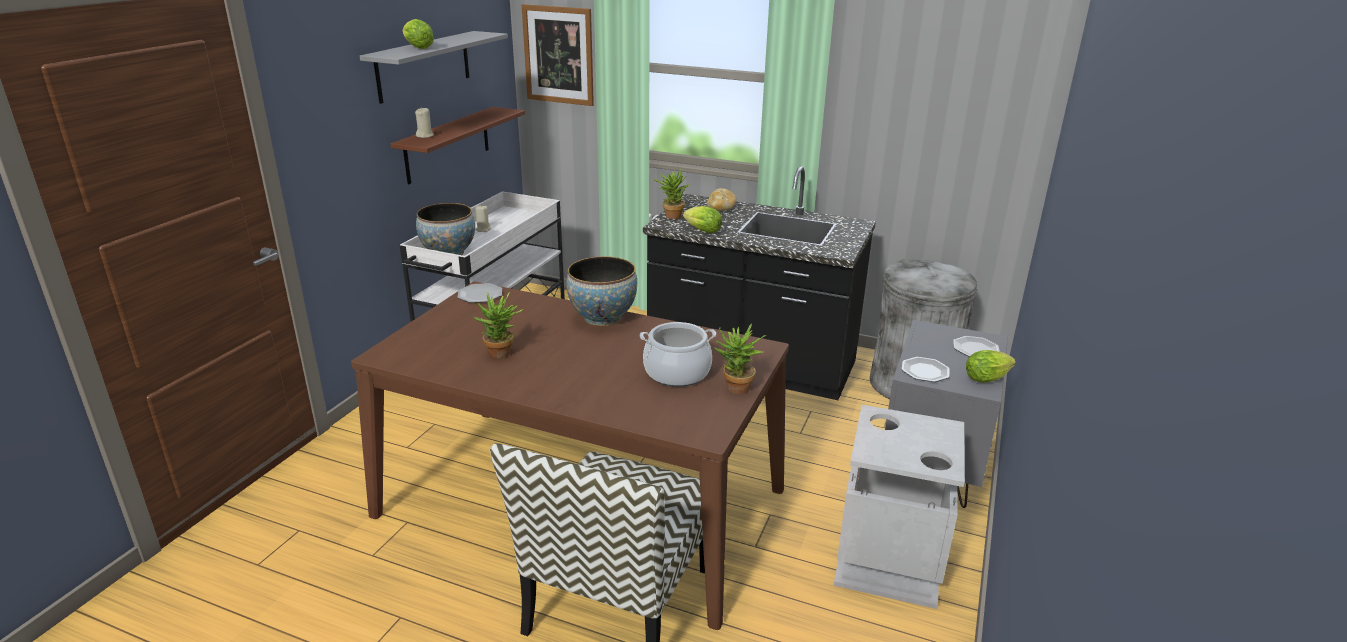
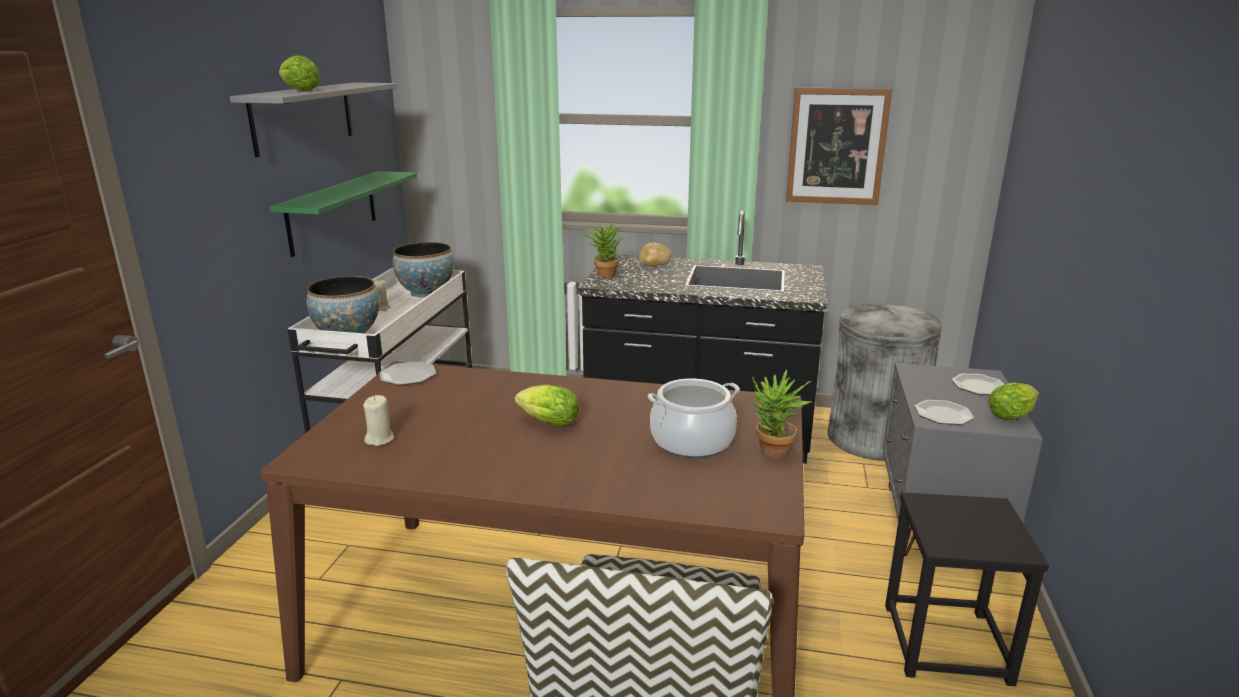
camera: 10 degrees left, 5 degrees down
brown shelf [391,107,525,184] -> green shelf [270,171,417,257]
beige candle [415,108,434,138] -> beige candle moved to [363,395,394,446]
potted plant [473,292,524,359] -> none
picture [522,4,594,106] -> picture moved to [786,87,892,205]
bowl [566,256,637,326] -> bowl moved to [393,242,454,298]
lettuce [683,206,722,233] -> lettuce moved to [515,384,579,427]
grey trash can [833,405,965,609] -> black stool [885,492,1049,686]

